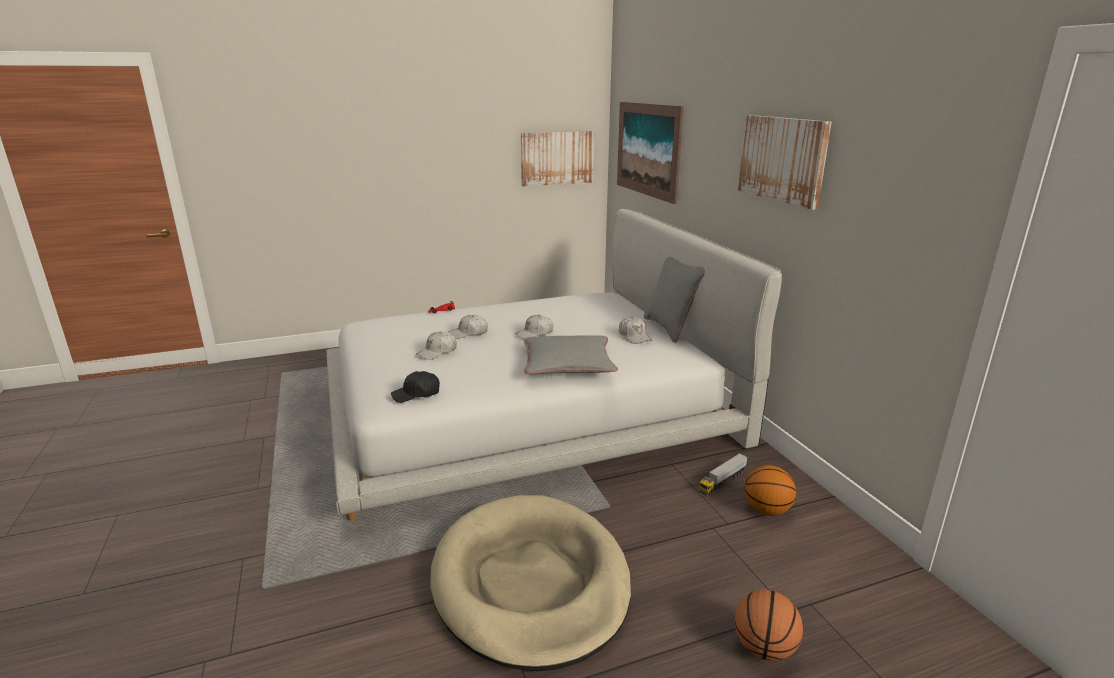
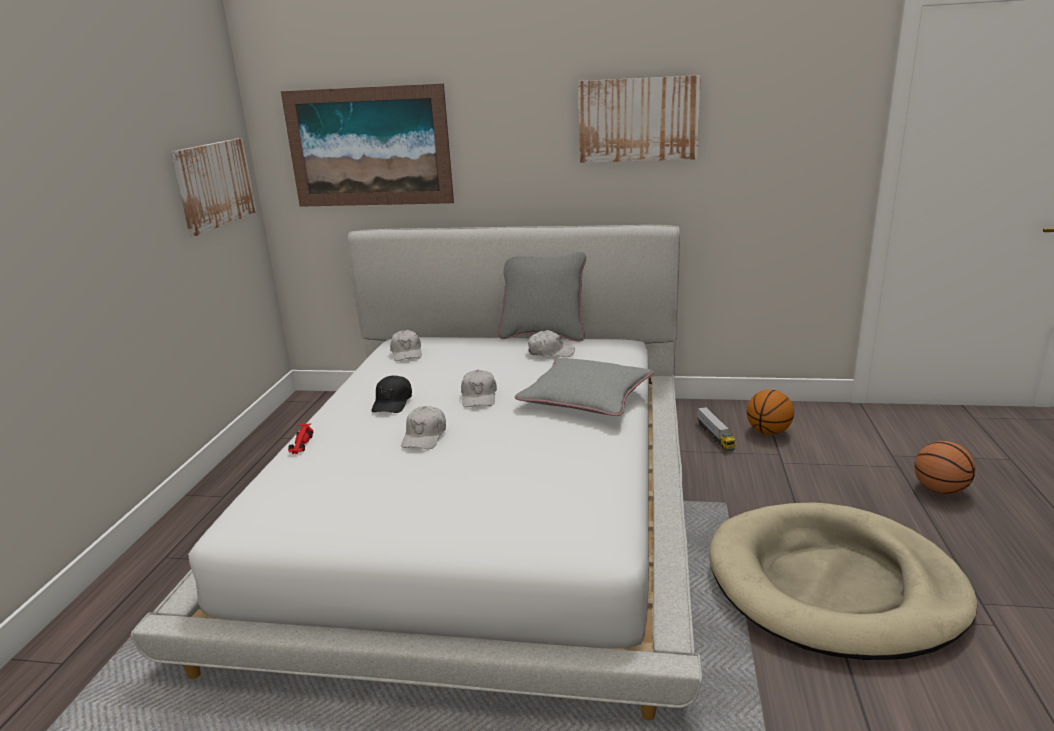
camera: 60 degrees left, 0 degrees up
black cap [391,371,440,403] -> black cap moved to [371,375,412,413]
white cap [416,331,457,360] -> white cap moved to [390,330,422,361]

